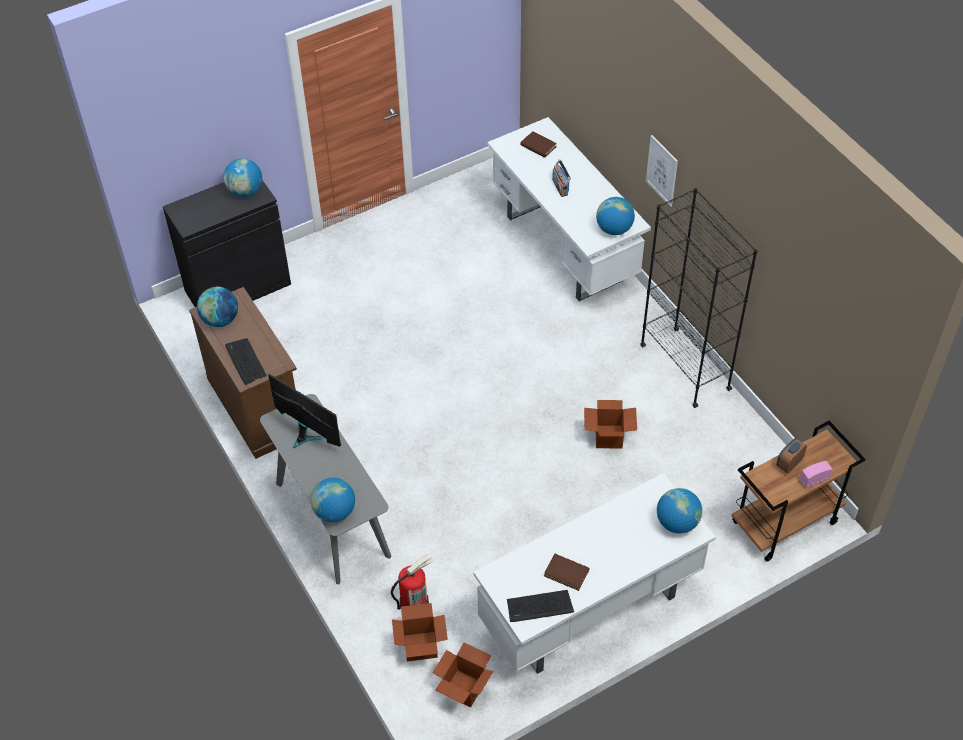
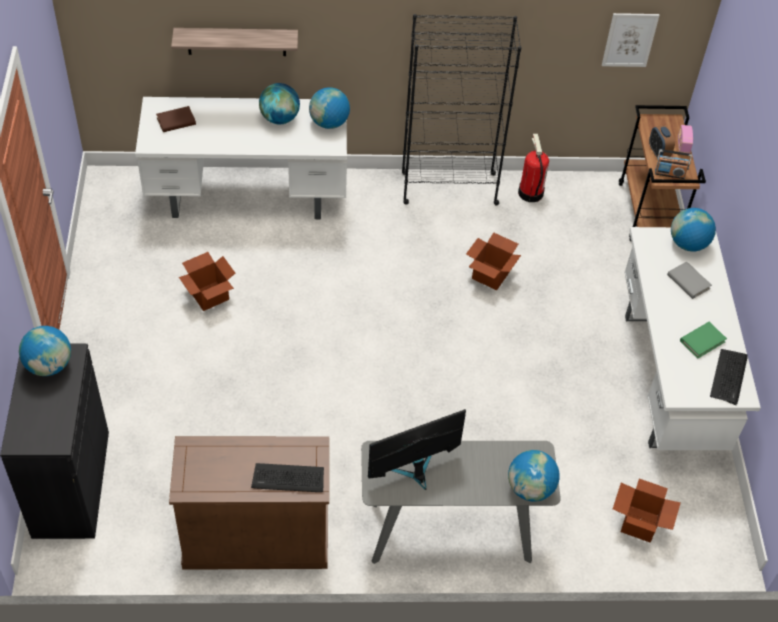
camera: 65 degrees left, 0 degrees up
globe [197,287,238,327] -> globe moved to [259,83,300,124]
fire extinguisher [391,554,434,609] -> fire extinguisher moved to [518,134,549,202]
cardboard box [433,642,493,707] -> cardboard box moved to [179,252,235,311]
brown book [544,554,589,591] -> green book [680,322,727,359]
radio [552,160,571,197] -> radio moved to [655,149,692,179]
picture [646,135,678,207] -> picture moved to [602,13,659,67]
none -> shelf [171,28,298,56]
none -> grey book [667,261,712,299]

